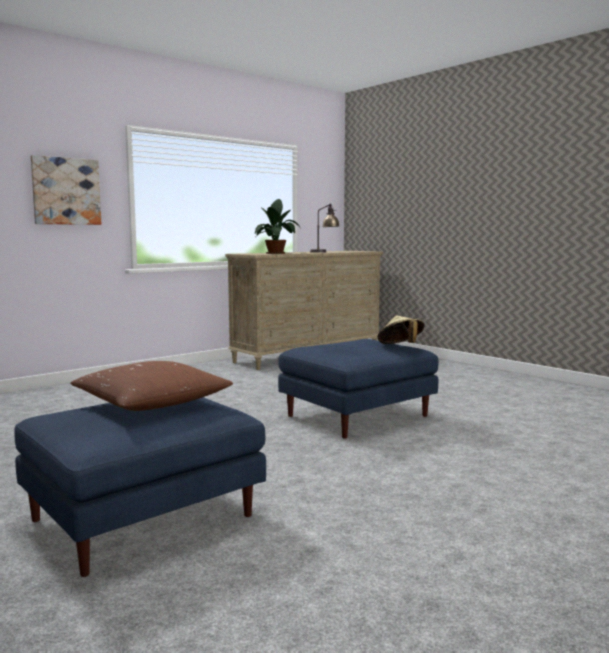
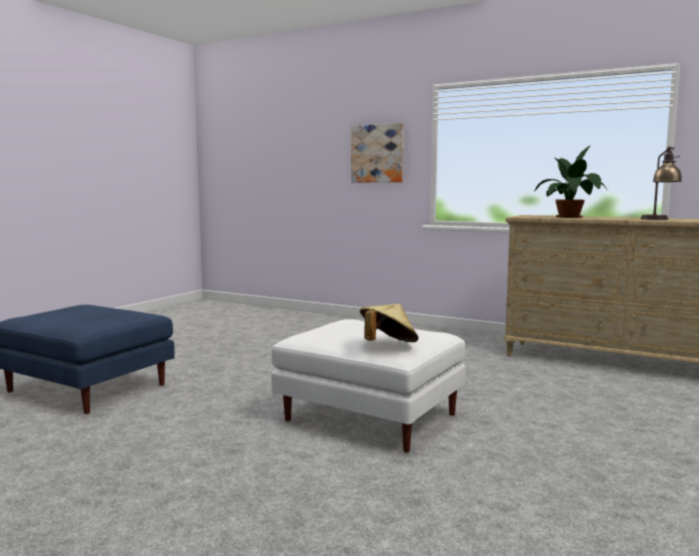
camera: 70 degrees right, 0 degrees up
brown pillow [70,361,233,411] -> none
blue ottoman [278,339,438,438] -> white ottoman [271,319,466,453]

